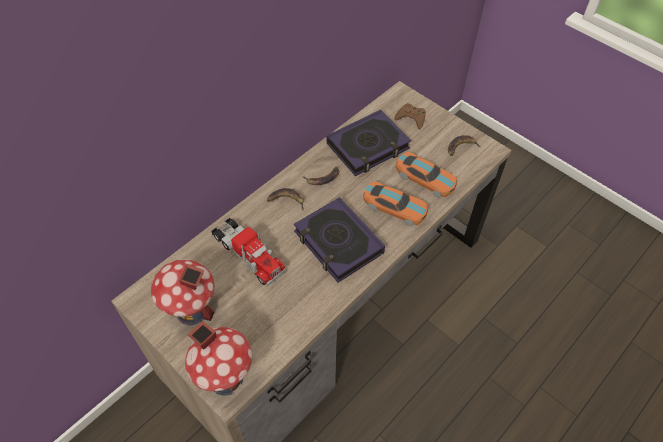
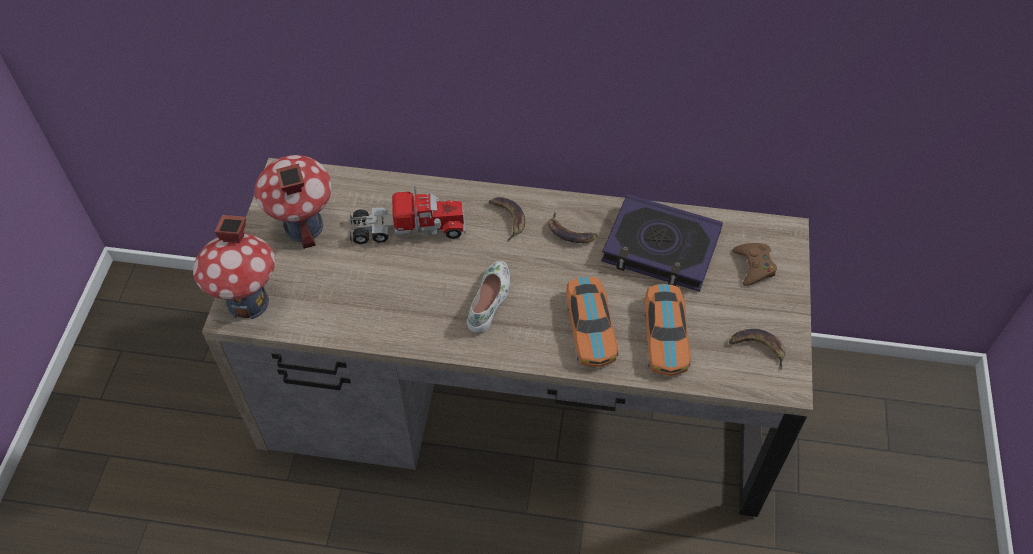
camera: 55 degrees right, 0 degrees up
toy truck [211,217,286,286] -> toy truck turned 105 degrees counterclockwise [349,185,465,244]
book [294,197,385,283] -> white shoe [467,261,510,333]

